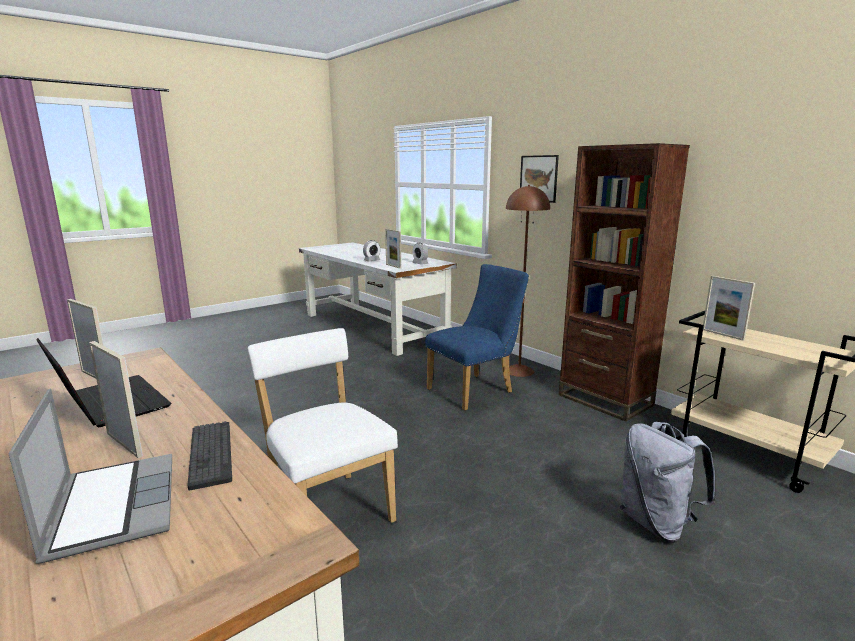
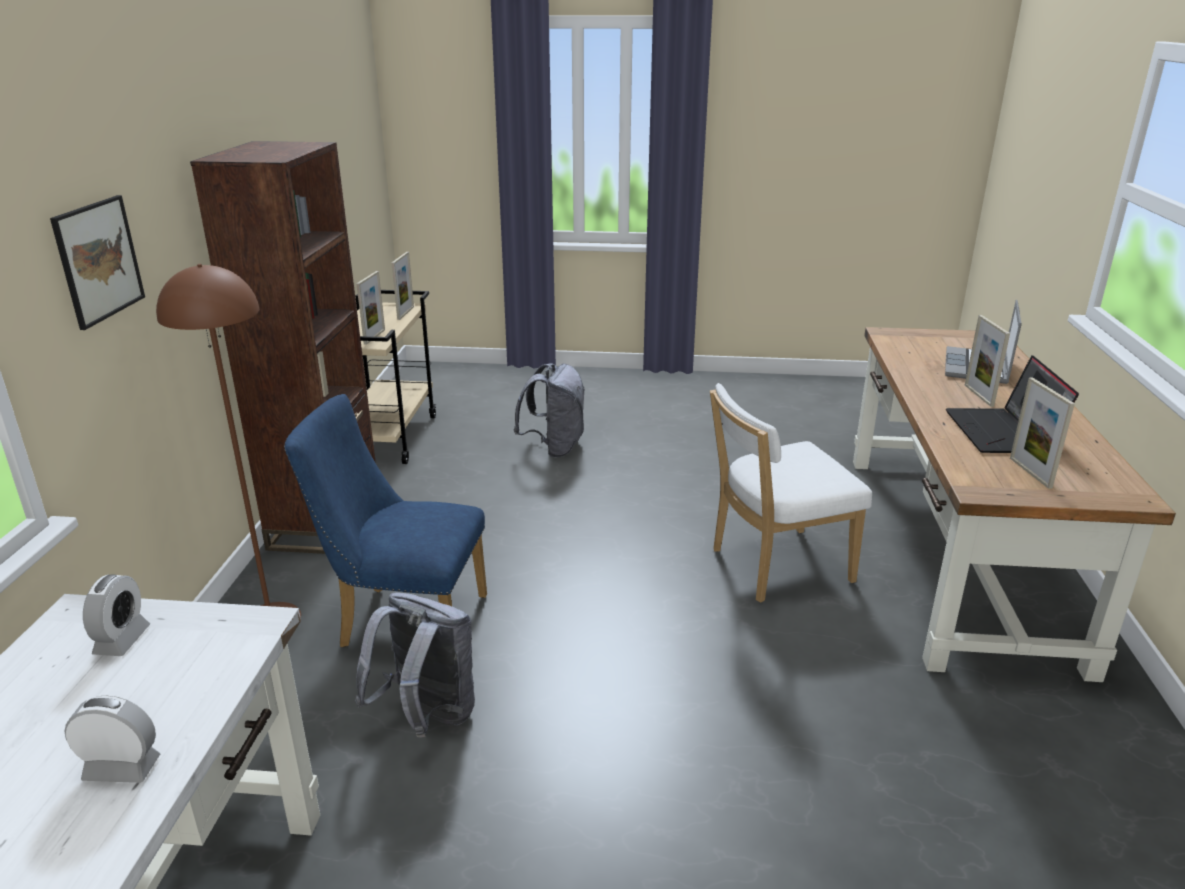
camera: 135 degrees left, 10 degrees up
keyboard [188,421,232,490] -> none
white chair [248,328,398,523] -> white chair turned 60 degrees clockwise [710,383,872,603]
picture frame [385,229,401,269] -> picture frame moved to [392,252,414,320]
none -> grey backpack [355,592,475,737]

